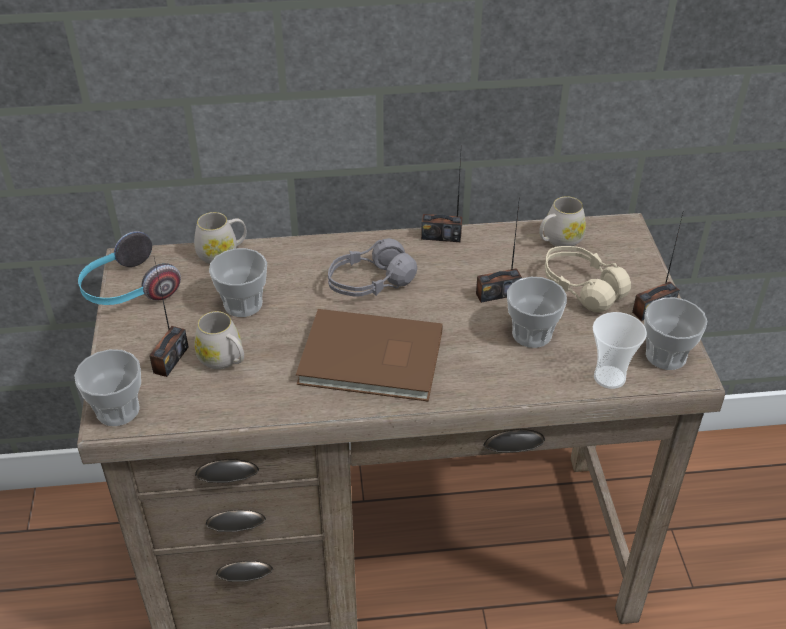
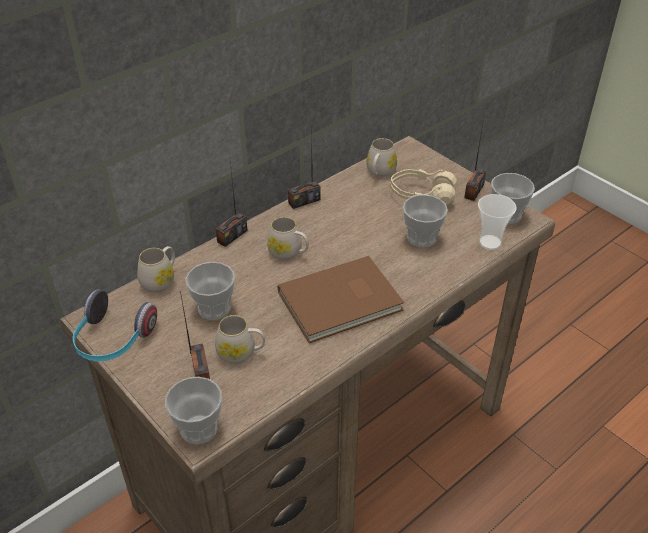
camera: 35 degrees left, 0 degrees up
grey headphones [328,238,417,297] -> white mug [267,217,309,260]
radio [476,197,522,303] -> radio moved to [216,161,248,247]

